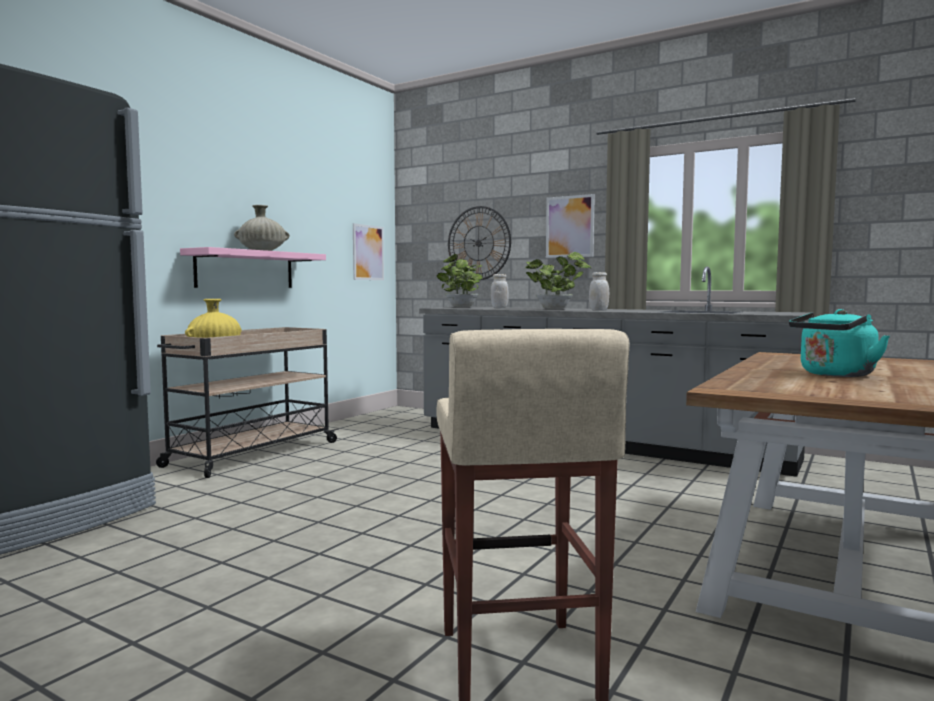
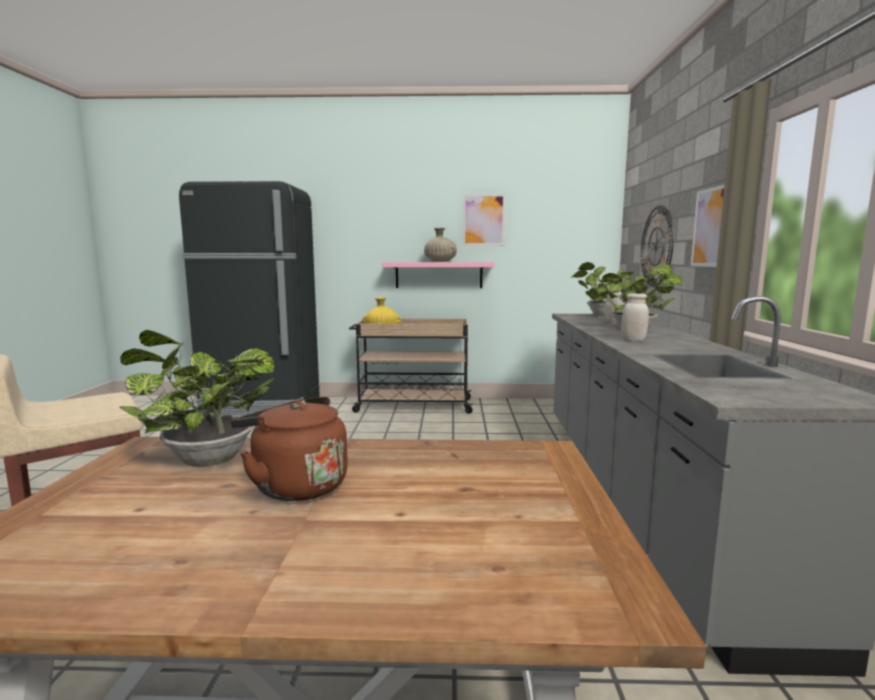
camera: 60 degrees right, 5 degrees up
picture [353,223,384,280] -> picture moved to [463,194,505,246]
turquoise kettle [789,309,890,377] -> brown kettle [231,397,348,501]
none -> potted plant [120,330,275,467]

